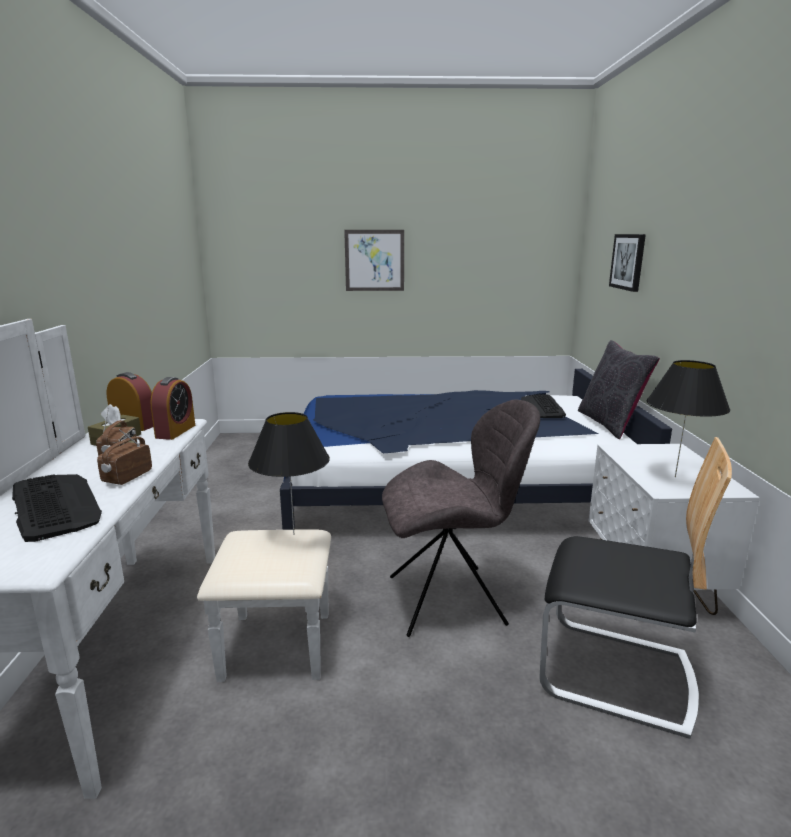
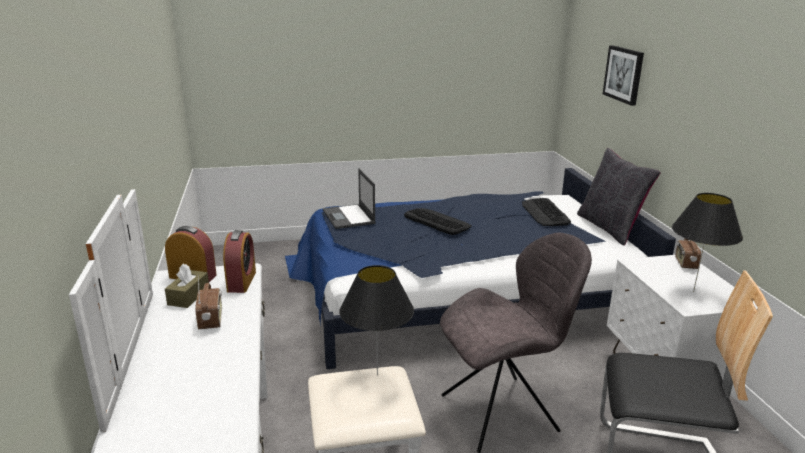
camera: 10 degrees left, 5 degrees up
keyboard [12,474,102,542] -> keyboard moved to [404,208,472,235]
radio [97,429,152,485] -> radio moved to [675,238,701,269]
picture [344,230,404,291] -> none
none -> laptop [323,168,376,229]

